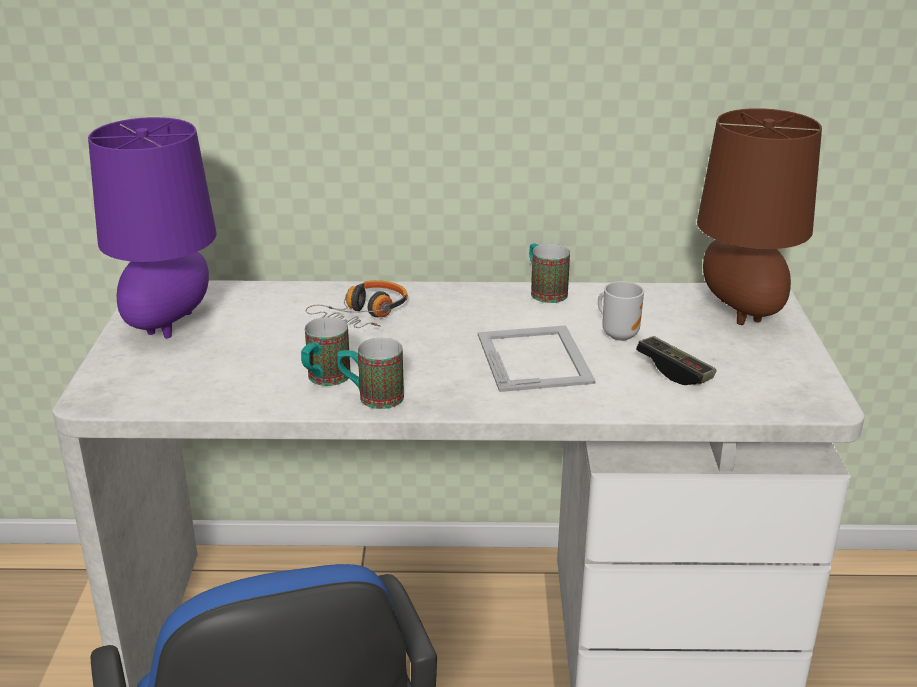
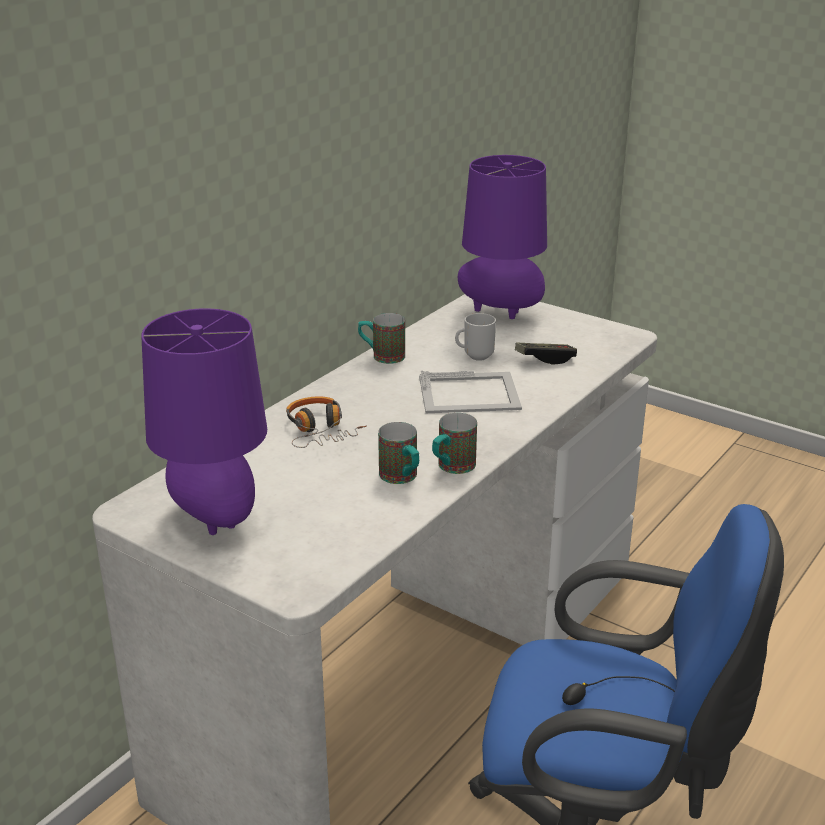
camera: 55 degrees left, 0 degrees up
picture frame [478,325,596,392] -> picture frame turned 150 degrees clockwise [419,371,522,413]
brown table lamp [697,108,822,325] -> purple table lamp [457,155,547,319]

